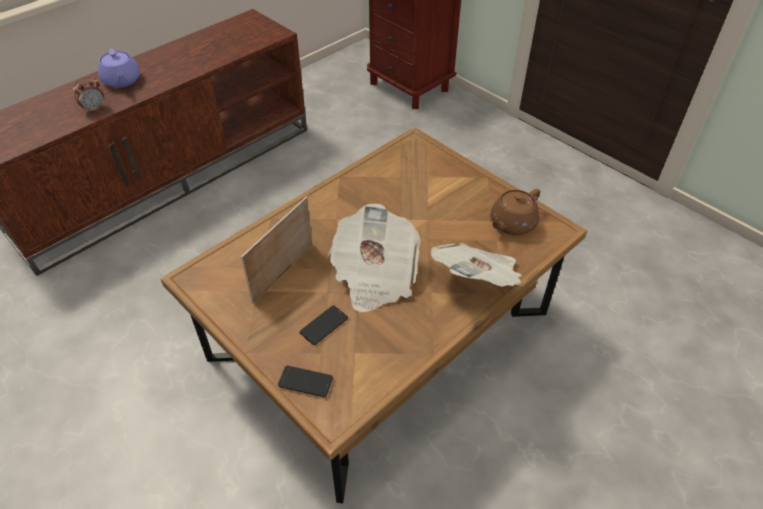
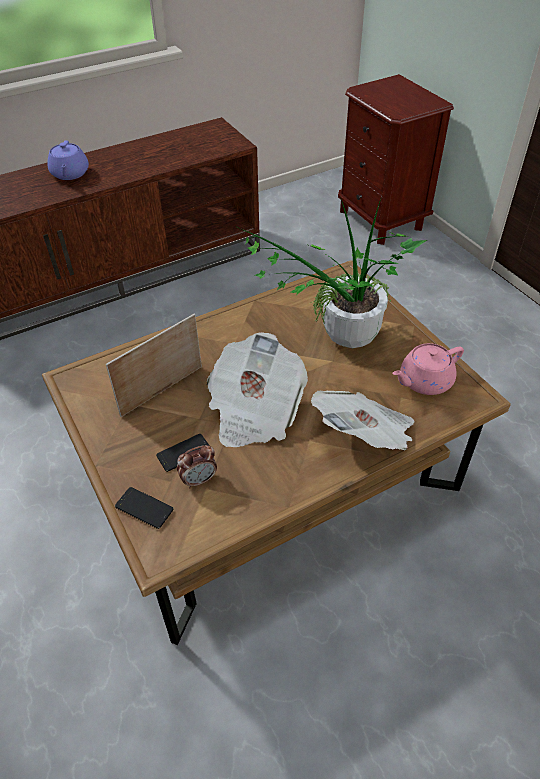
camera: 15 degrees right, 0 degrees up
alarm clock [73,77,104,114] -> alarm clock moved to [177,445,217,489]
brown teapot [490,189,540,235] -> pink teapot [392,343,464,395]
none -> potted plant [240,196,427,348]

